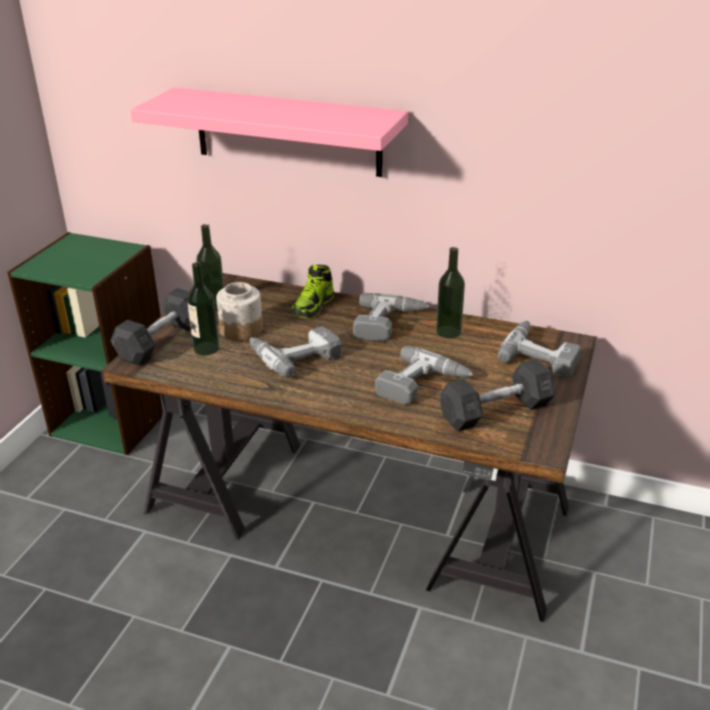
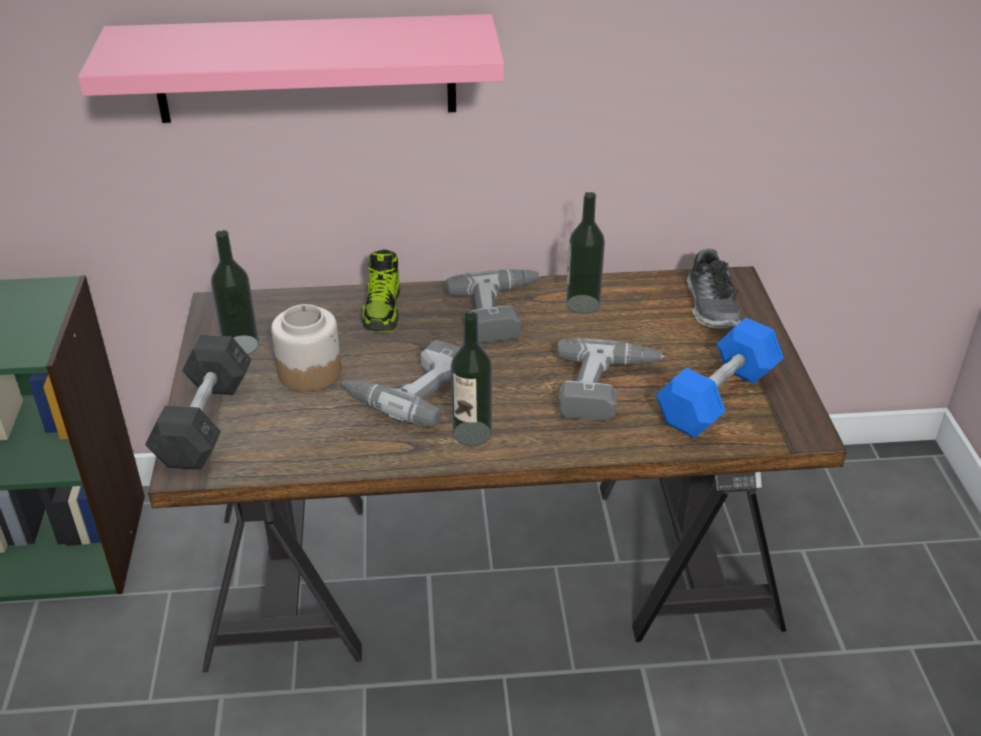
camera: 25 degrees left, 5 degrees up
bottle [187,262,219,355] -> bottle moved to [451,312,492,446]
grey dumbbell [440,359,555,432] -> blue dumbbell [656,318,784,438]
power drill [498,321,581,378] -> shoe [687,249,741,329]

